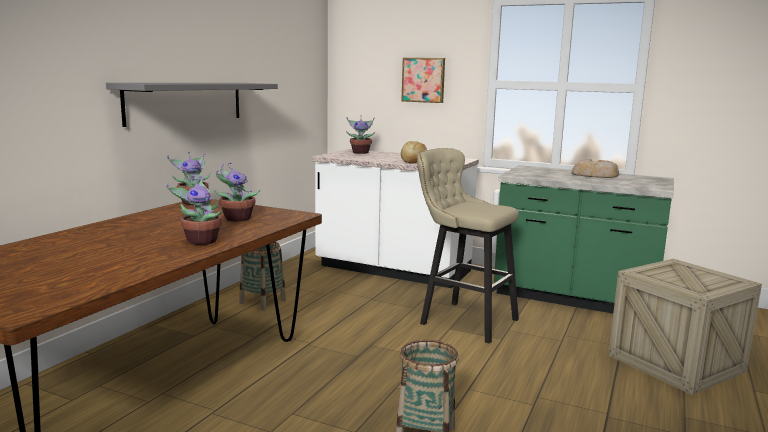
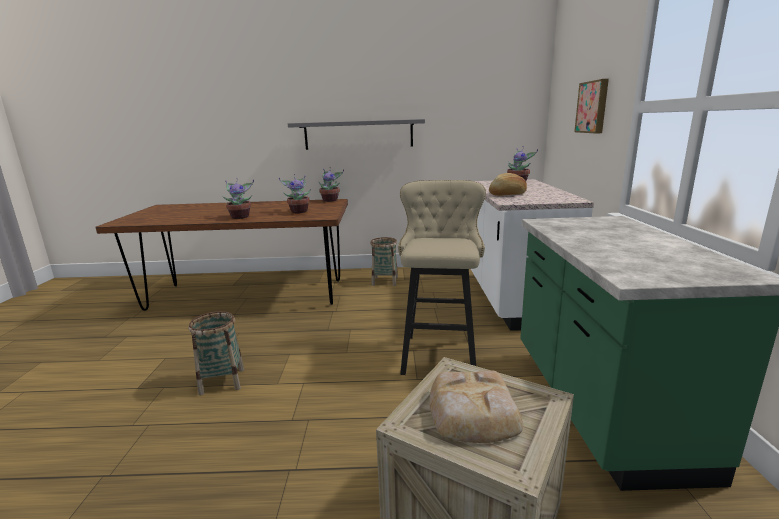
camera: 65 degrees right, 5 degrees up
bread [572,159,619,178] -> bread moved to [430,370,523,443]

